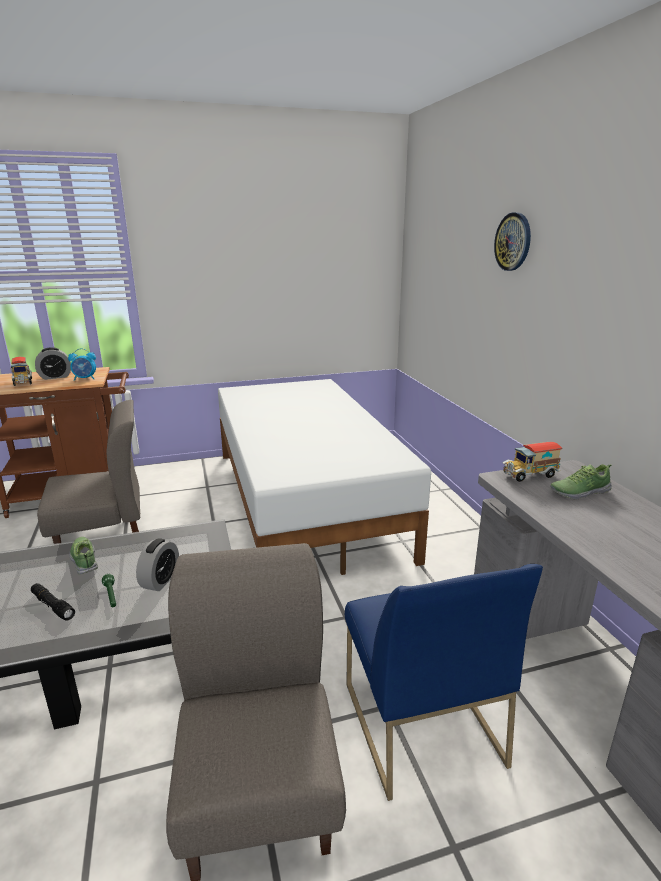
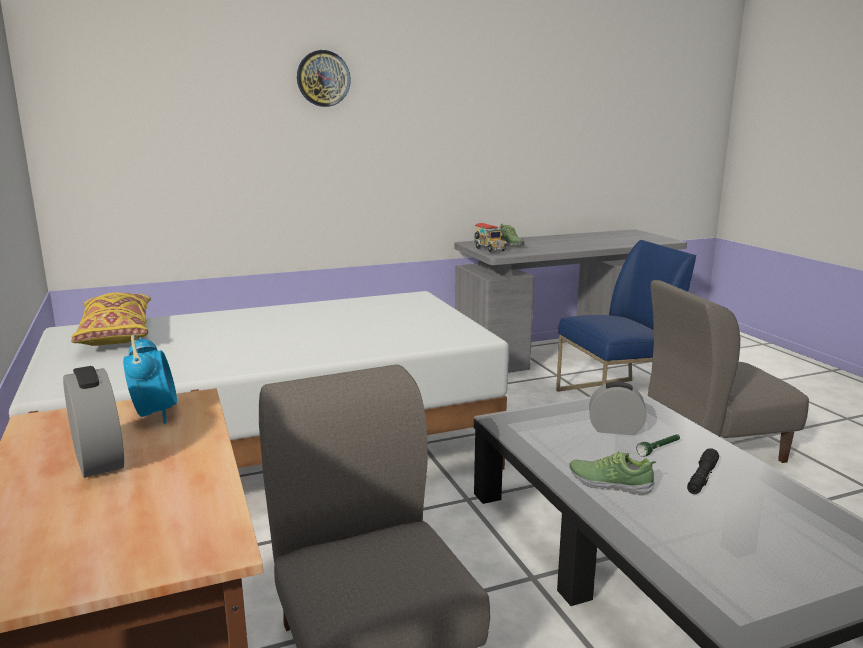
camera: 95 degrees left, 5 degrees down
toy truck [11,357,32,386] -> none
shoe [69,537,98,575] -> shoe turned 60 degrees clockwise [570,451,656,495]
none -> yellow pillow [71,293,151,346]

